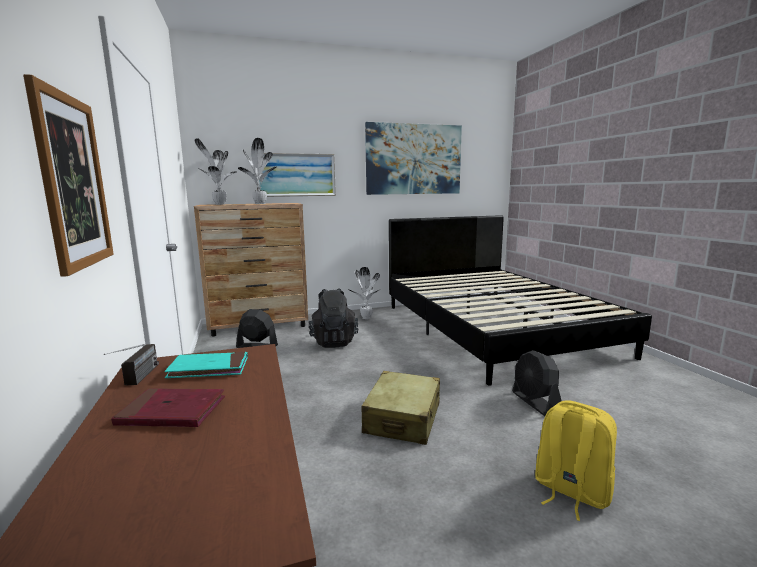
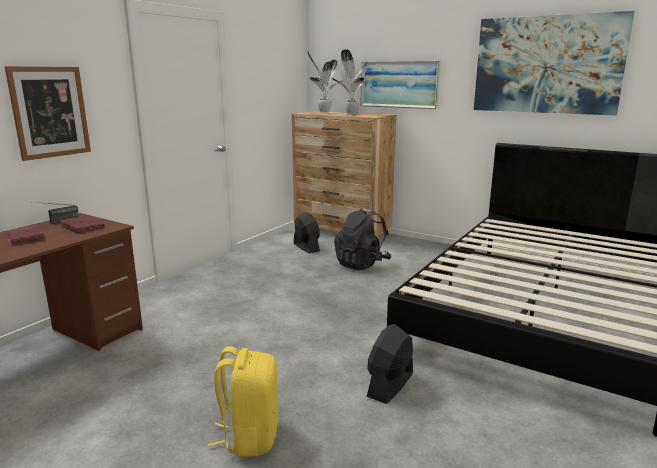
camera: 50 degrees right, 5 degrees up
turquoise book [164,351,248,378] -> red book [59,216,105,233]
potted plant [350,267,381,319] -> none
beige suitcase [362,371,440,445] -> none

